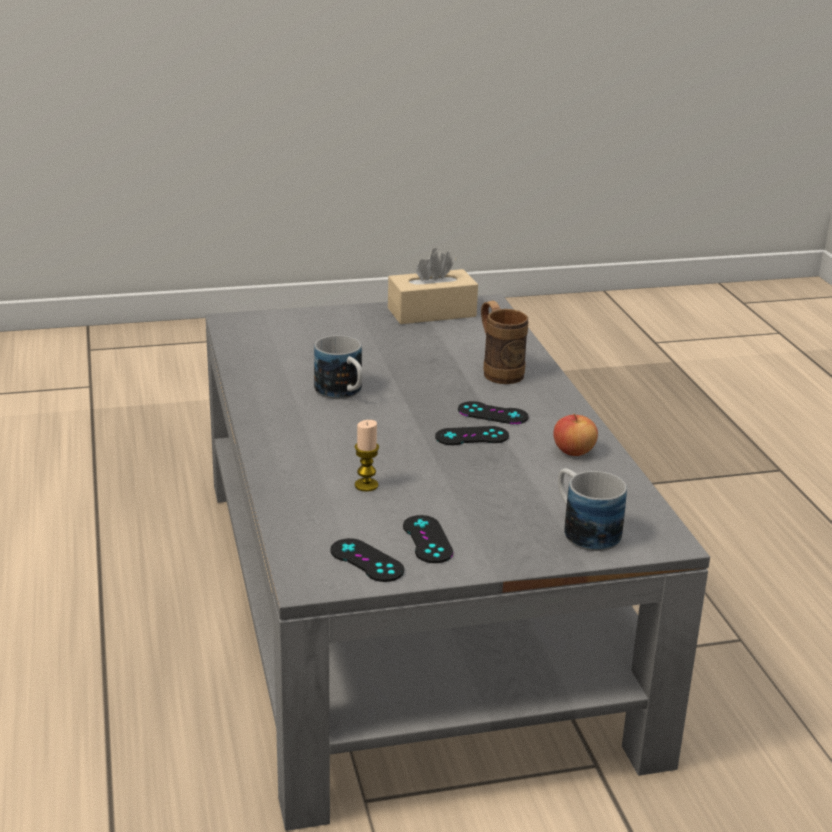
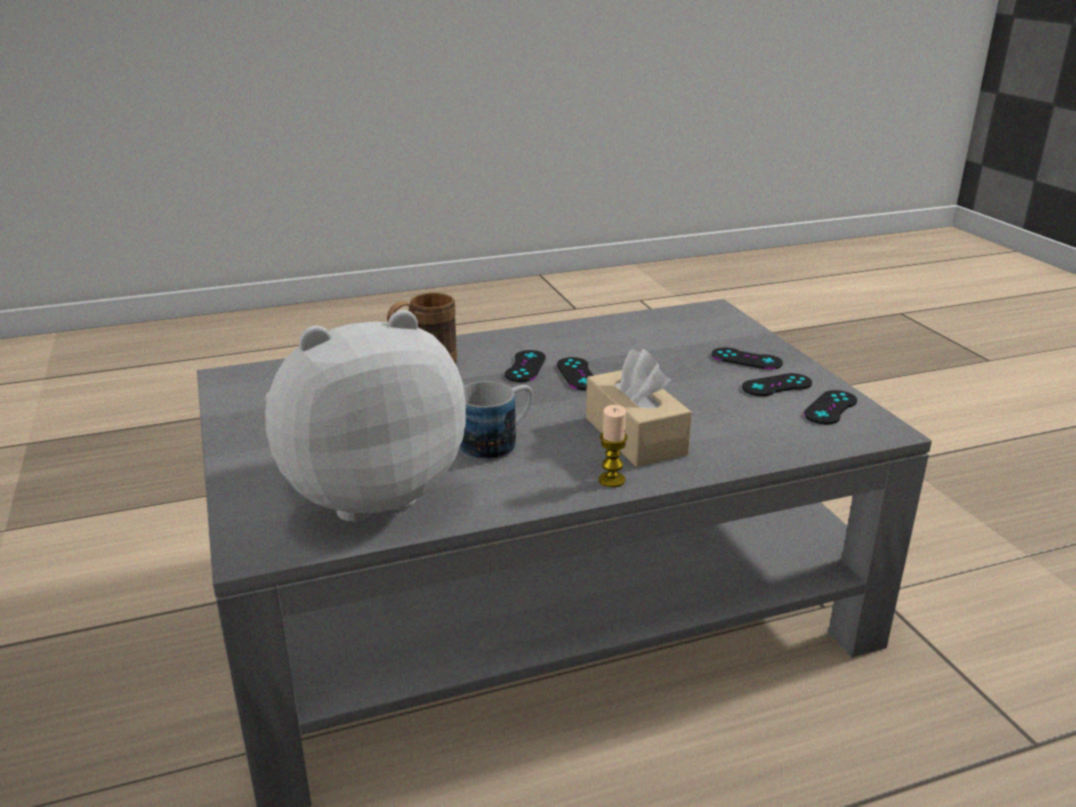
camera: 95 degrees left, 0 degrees up
candle [355,420,379,492] -> candle moved to [599,405,628,487]
beige tissue box [388,248,478,324] -> beige tissue box moved to [586,349,692,467]
apple [553,414,598,456] -> none
mug [558,468,627,551] -> none
none -> plush toy [265,310,466,522]
none -> black game controller [712,347,783,369]

